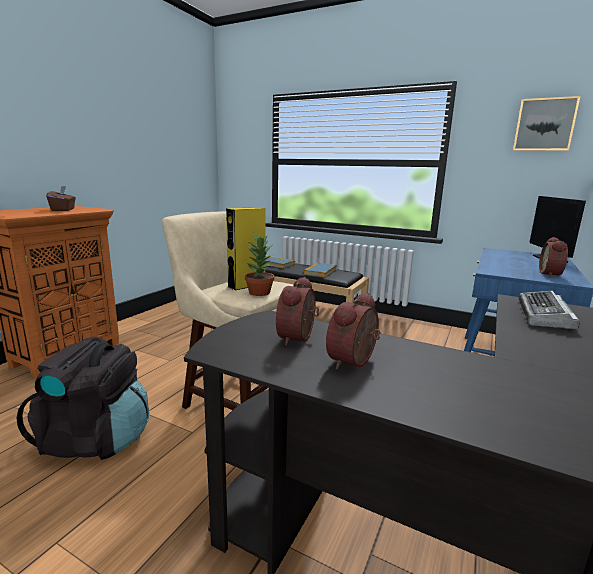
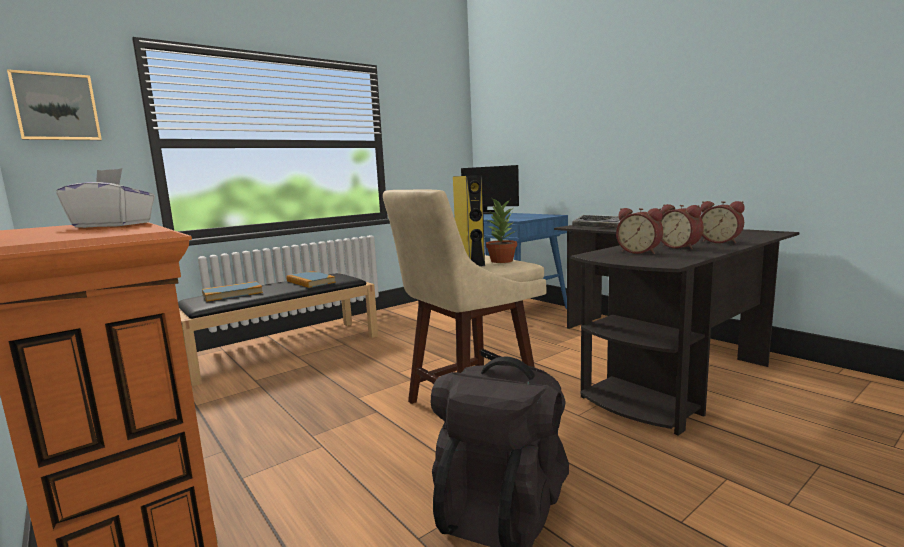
camera: 65 degrees left, 5 degrees down
brown tissue box [46,186,76,211] -> white tissue box [56,168,155,228]
picture [513,96,581,151] -> picture moved to [7,69,102,140]
alarm clock [539,237,568,277] -> alarm clock moved to [701,201,745,244]

